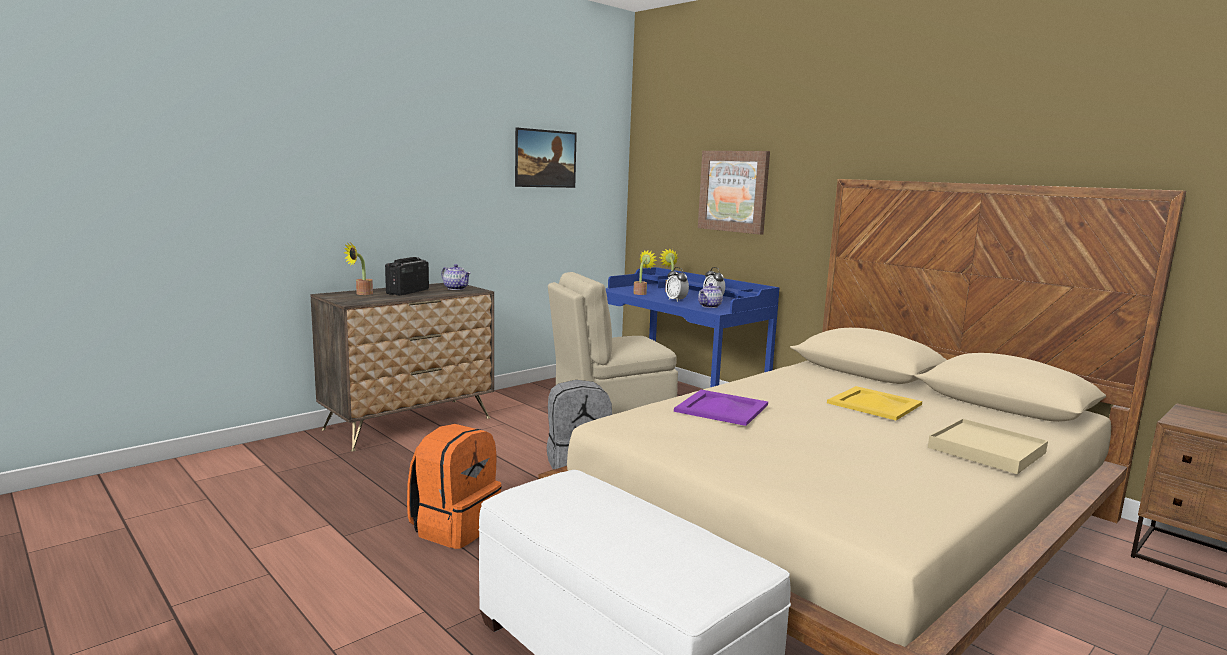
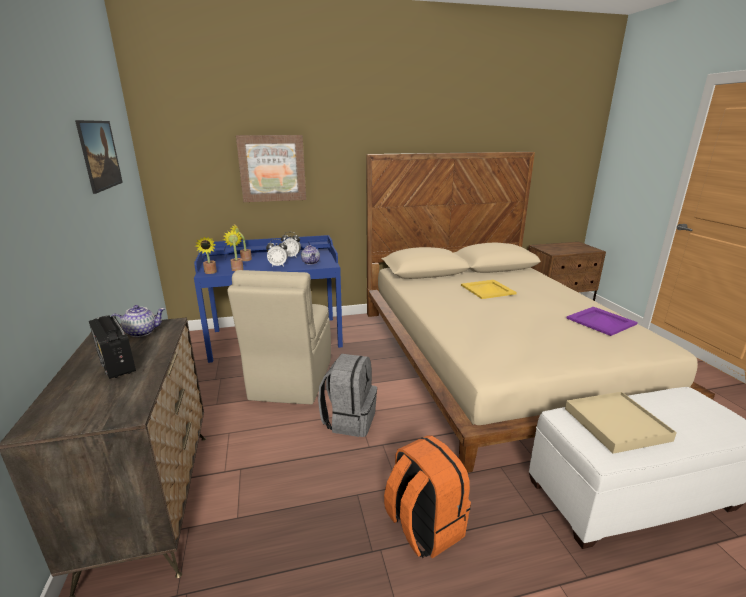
camera: 60 degrees left, 10 degrees up
potted plant [344,244,373,295] -> potted plant moved to [195,237,217,274]
purple tray [674,390,768,426] -> purple tray moved to [566,307,638,336]
beige tray [928,419,1048,474] -> beige tray moved to [565,392,677,454]

